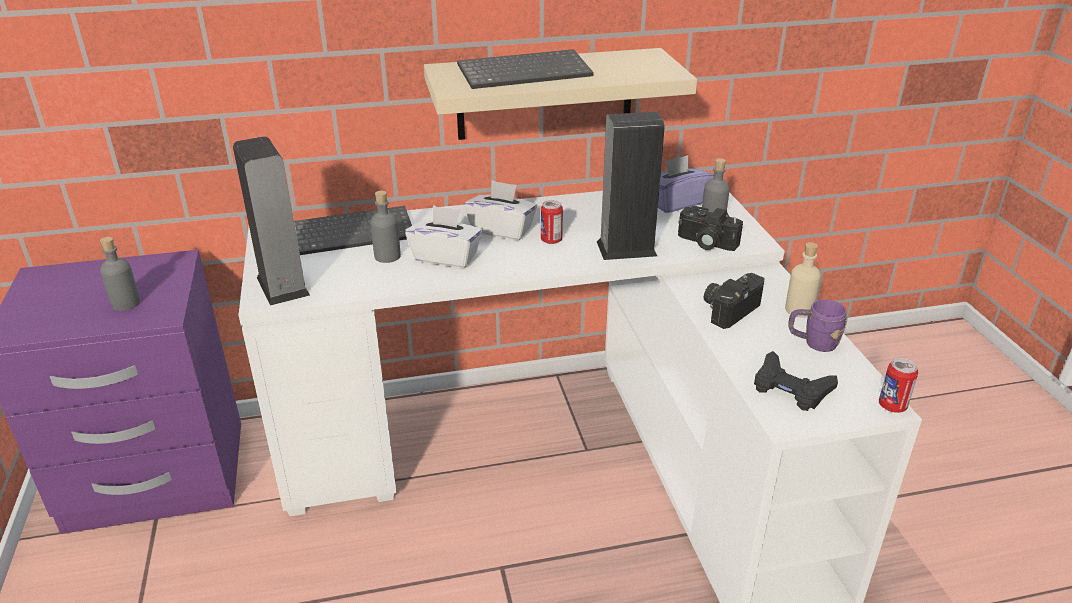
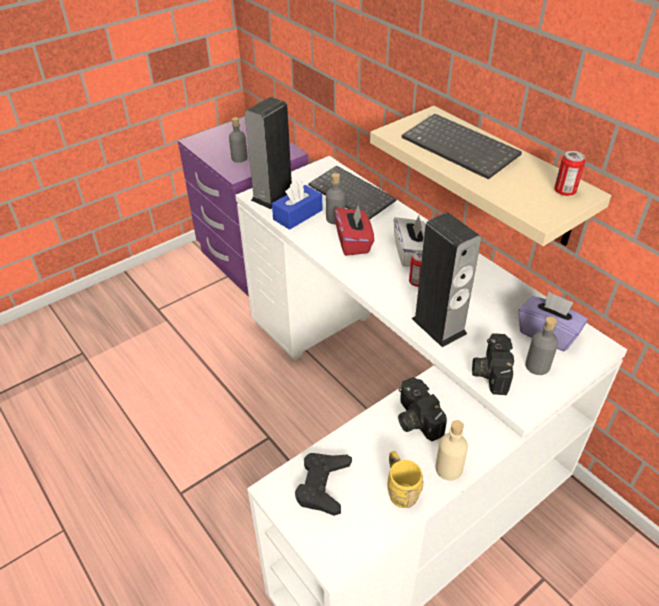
camera: 65 degrees right, 10 degrees up
white tissue box [405,205,483,268] -> red tissue box [334,204,374,256]
camera [704,273,764,329] -> camera turned 135 degrees counterclockwise [398,377,447,441]
purple mug [788,299,848,352] -> yellow mug [388,451,424,508]
can [879,358,918,413] -> can moved to [554,151,585,196]
none -> blue tissue box [272,180,322,230]

